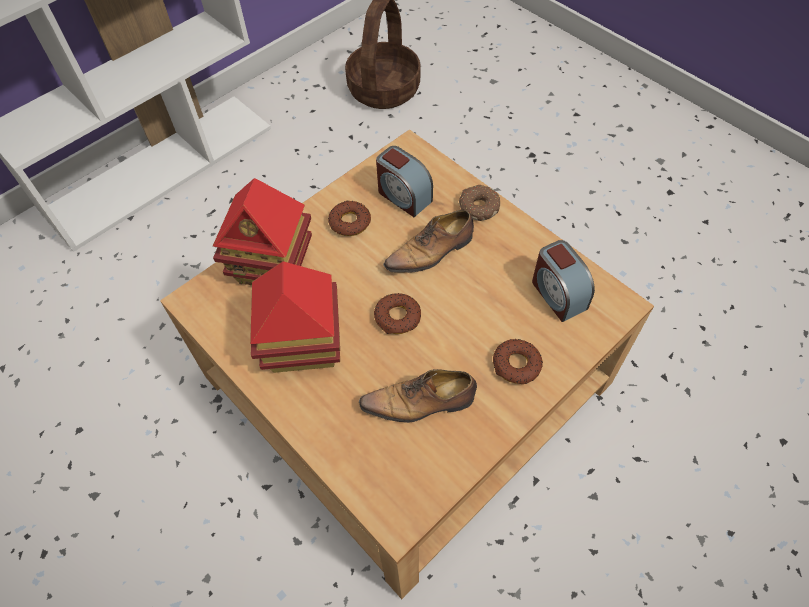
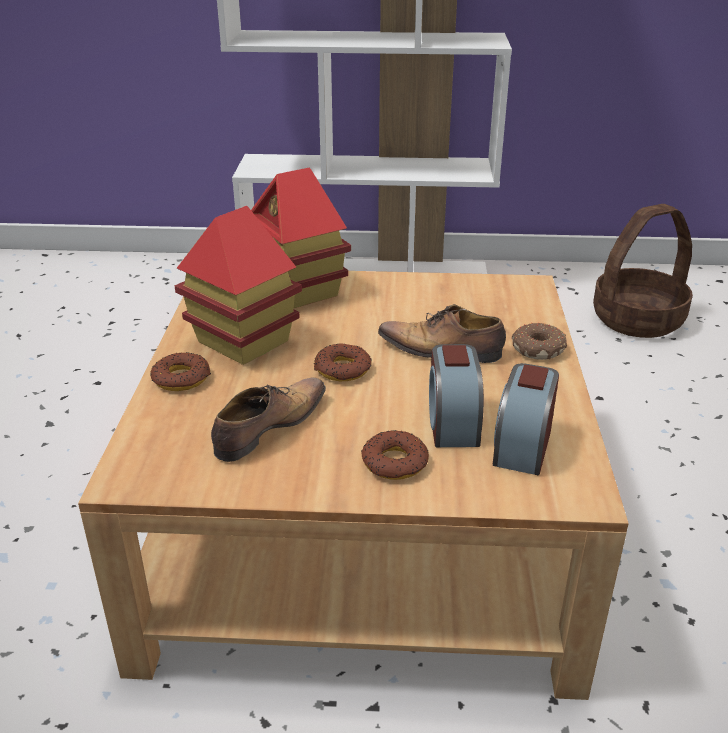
camera: 45 degrees right, 25 degrees down
donut [328,201,371,236] -> donut moved to [150,352,211,391]
shoe [359,369,477,423] -> shoe turned 90 degrees clockwise [211,377,326,462]
alarm clock [376,146,433,217] -> alarm clock moved to [429,344,484,447]

